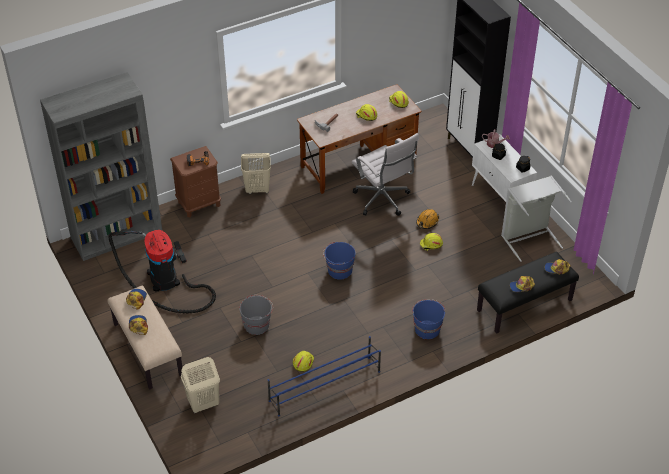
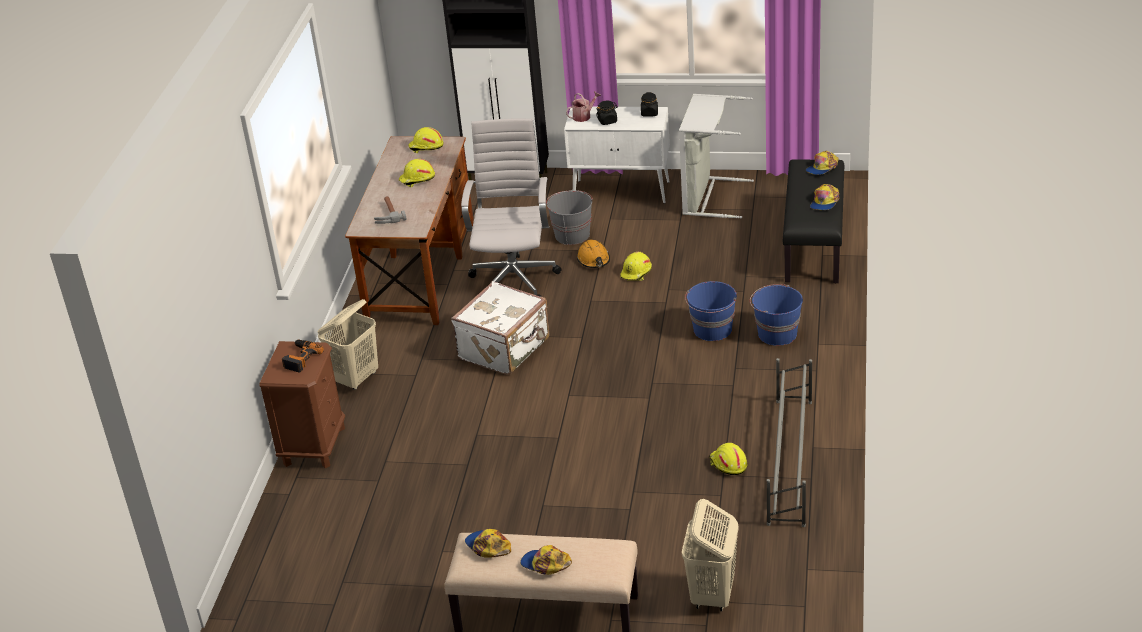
camera: 50 degrees left, 10 degrees down
grey bookcase [40,72,162,261] -> none
vacuum cleaner [109,230,216,313] -> none
grey bucket [239,295,273,335] -> grey bucket moved to [546,190,593,245]
blue shoe rack [268,336,381,417] -> grey shoe rack [767,358,812,527]
blue bucket [323,242,355,280] -> blue bucket moved to [685,281,737,341]
white office chair [351,133,419,216] -> white office chair turned 90 degrees counterclockwise [461,119,562,297]
none -> white suitcase [451,281,550,375]

